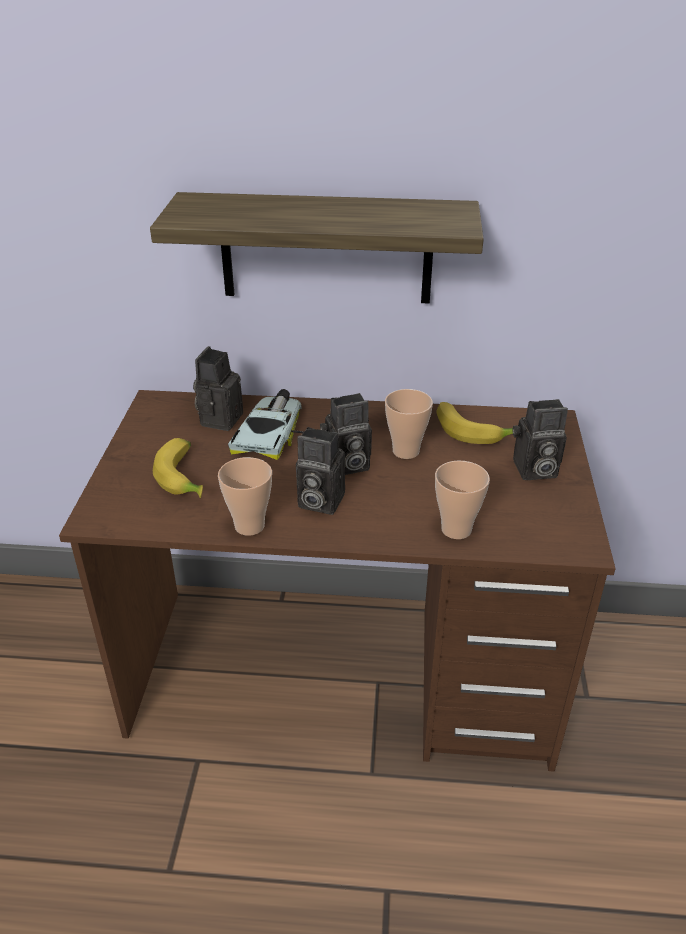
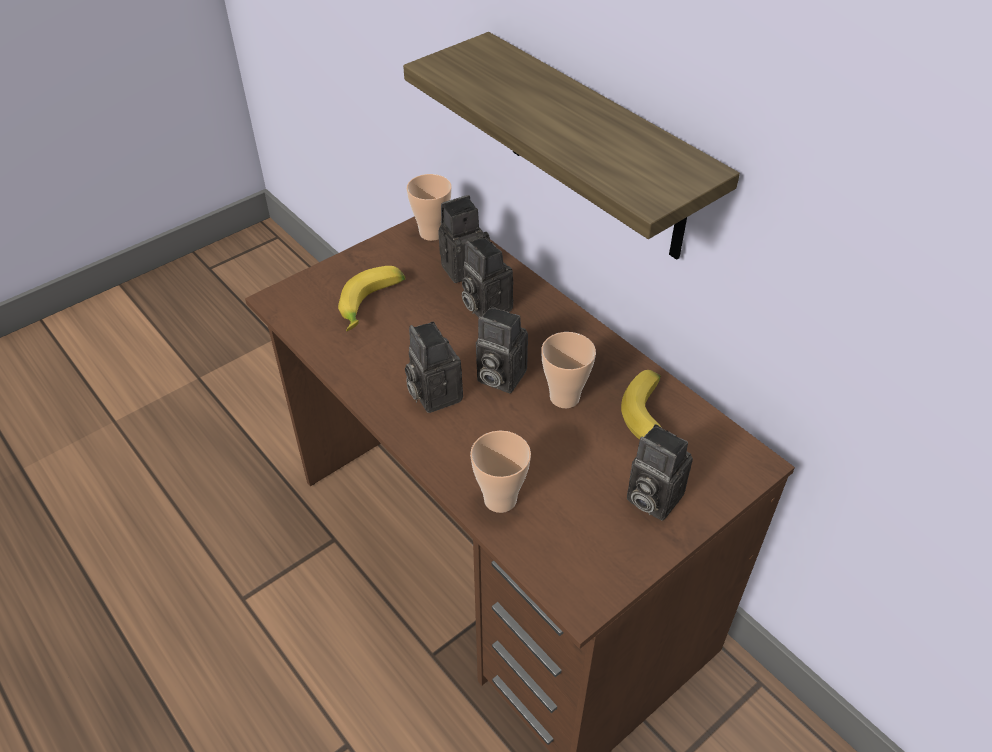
camera: 45 degrees right, 10 degrees up
cup [218,457,272,536] -> cup moved to [407,174,452,241]
toy car [228,389,304,460] -> camera [462,236,513,318]

